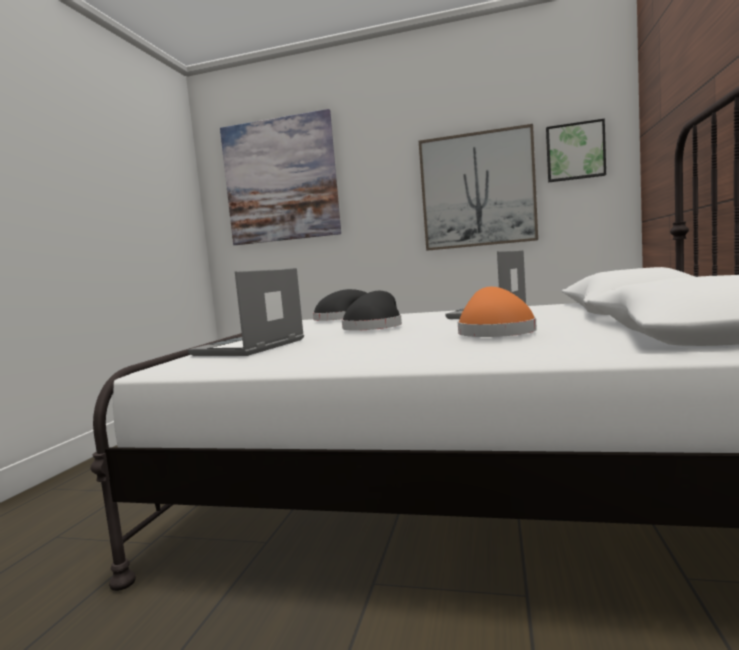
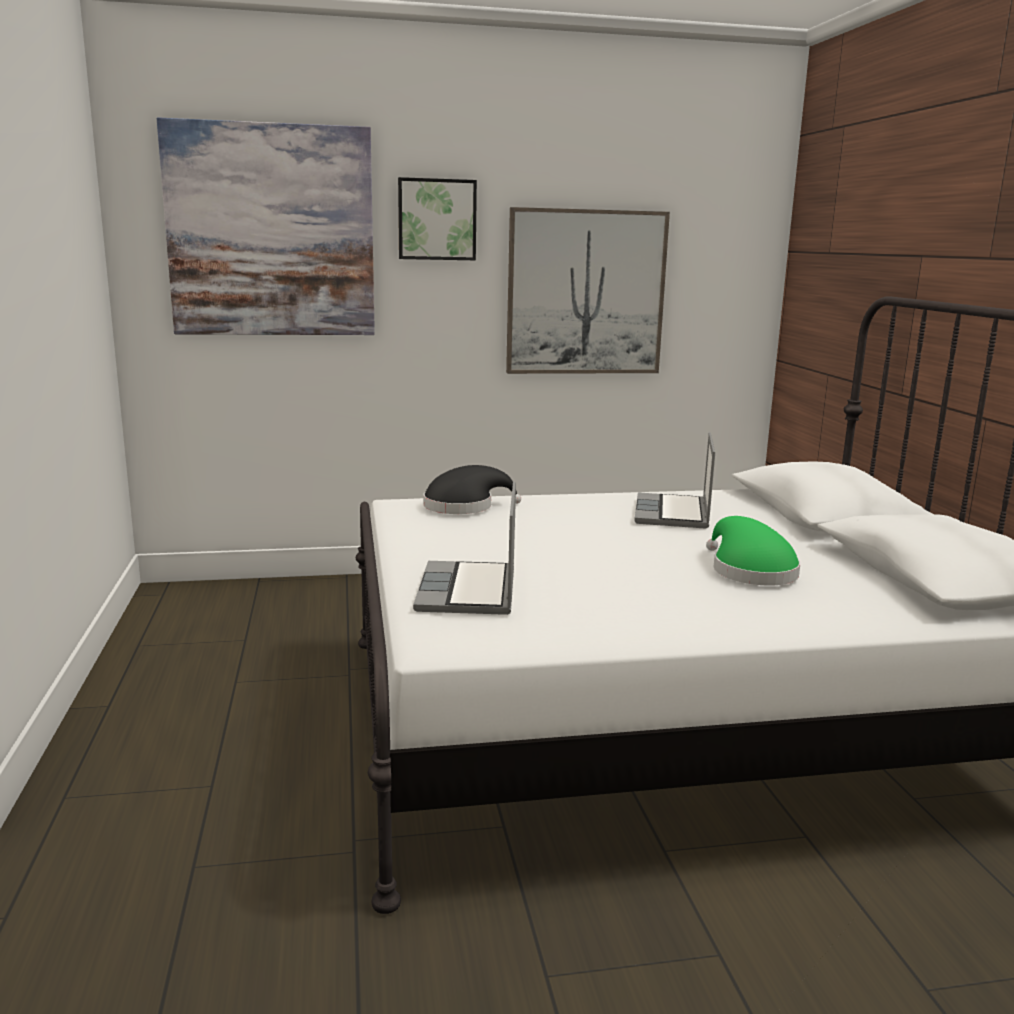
camera: 25 degrees left, 10 degrees up
black hat [342,291,402,331] -> none
orange hat [458,287,537,337] -> green hat [706,516,800,586]
picture [546,118,606,183] -> picture moved to [398,177,477,260]

